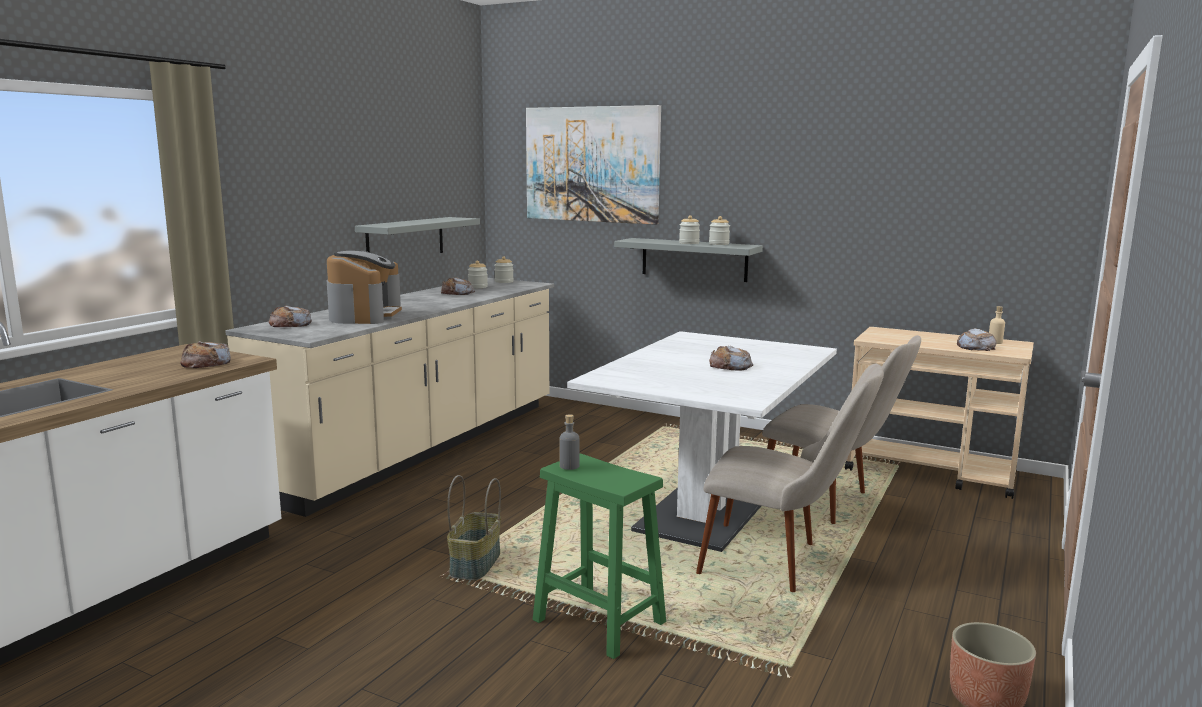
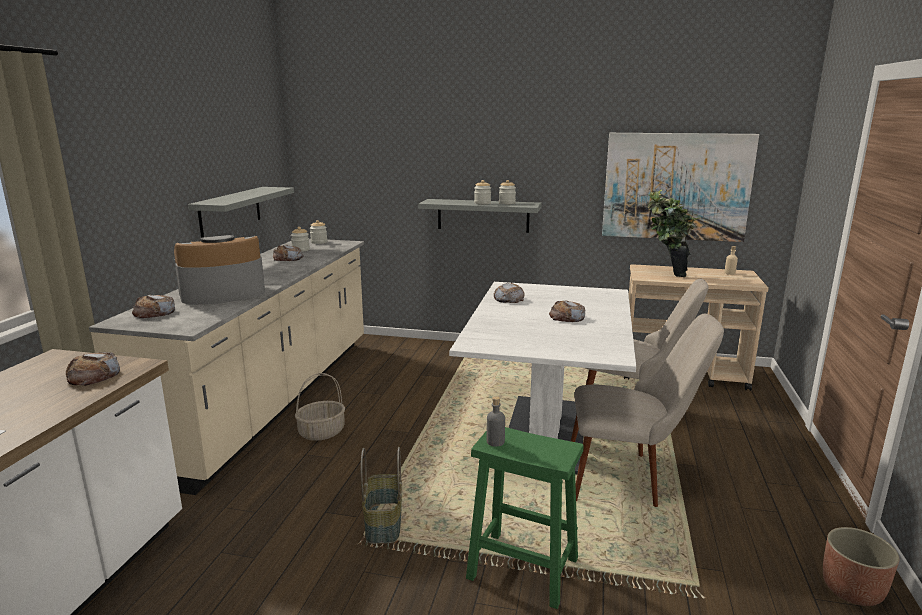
camera: 15 degrees left, 5 degrees up
coffee machine [327,250,402,324] -> coffee machine turned 105 degrees counterclockwise [174,235,265,305]
picture [526,105,661,225] -> picture moved to [602,133,759,242]
bread [957,328,997,351] -> bread moved to [494,283,525,303]
none -> basket [295,373,345,441]
none -> potted plant [648,189,700,277]

